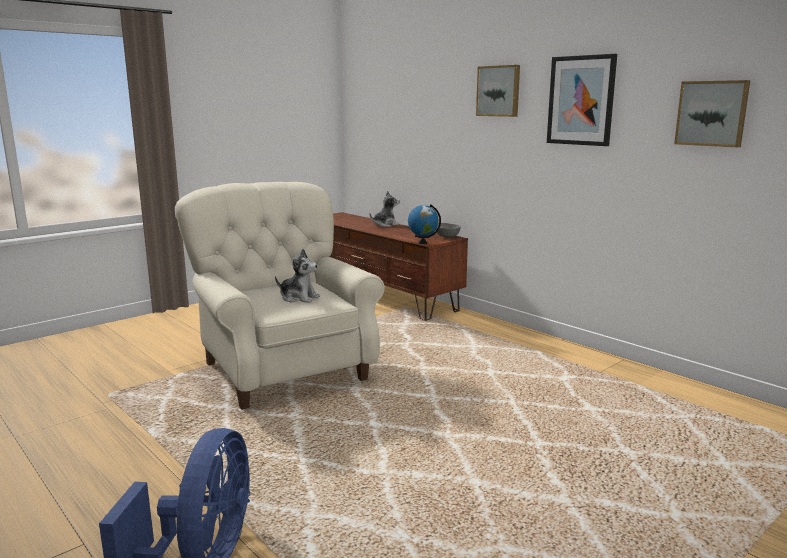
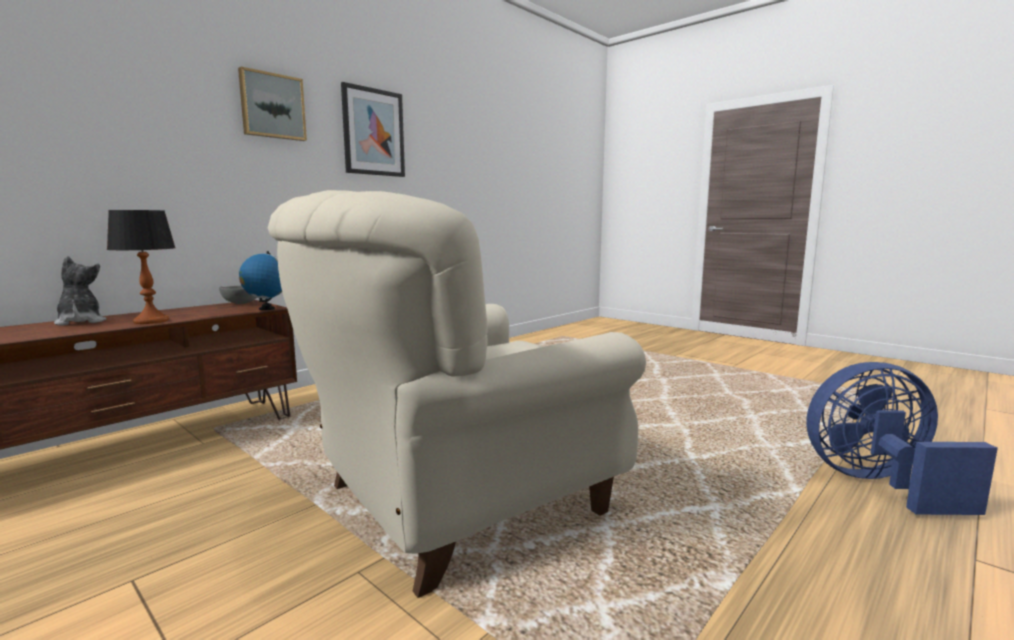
camera: 95 degrees left, 5 degrees down
plush toy [275,249,320,303] -> none
picture [674,80,750,147] -> none
none -> table lamp [107,210,176,324]

